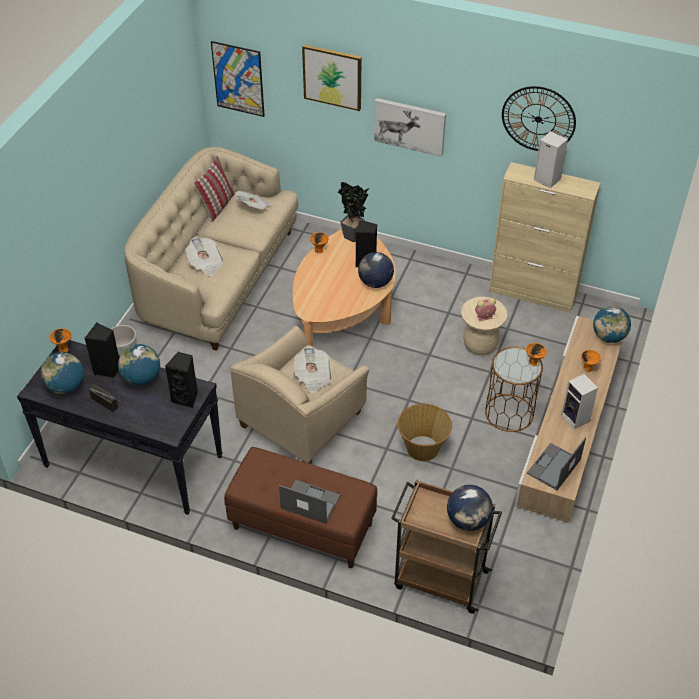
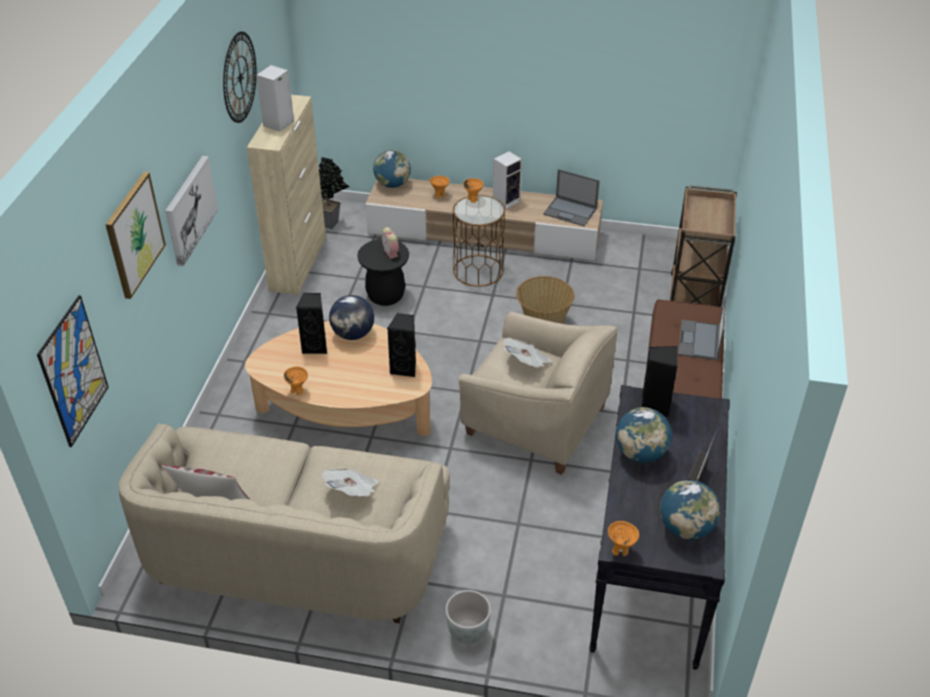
camera: 100 degrees left, 5 degrees down
black speaker [85,322,119,378] -> black speaker moved to [387,313,416,377]
newspaper [235,191,272,210] -> none
potted plant [338,182,369,242] -> potted plant moved to [319,157,349,229]
globe [447,485,493,531] -> none
beige stool [461,297,507,355] -> black stool [357,239,409,306]

